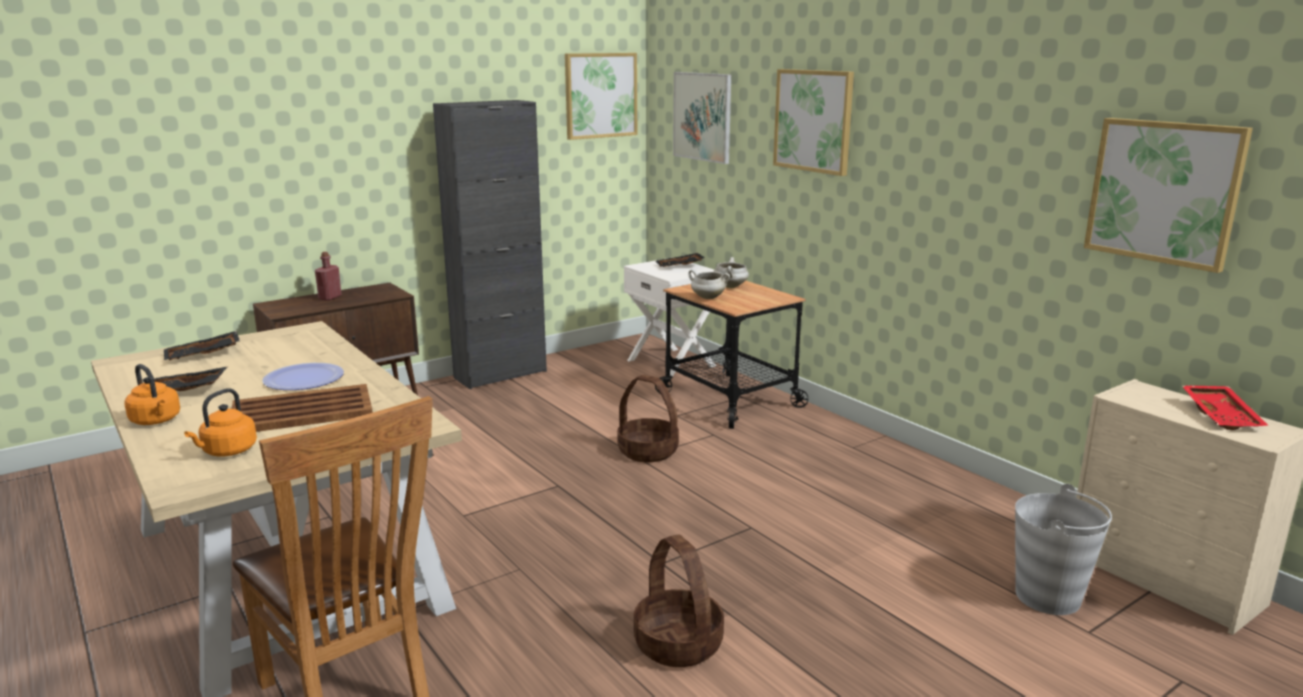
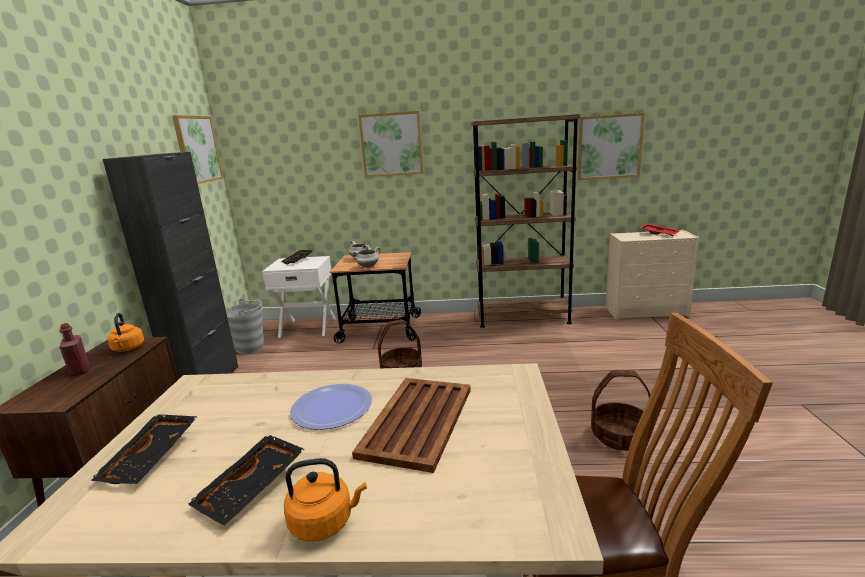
camera: 50 degrees left, 0 degrees up
orange kettle [184,388,257,457] -> orange kettle moved to [107,313,144,352]
picture [673,72,731,164] -> none
grey bucket [1015,484,1112,615] -> grey bucket moved to [226,299,264,354]
none -> brown bookcase [471,114,580,328]

